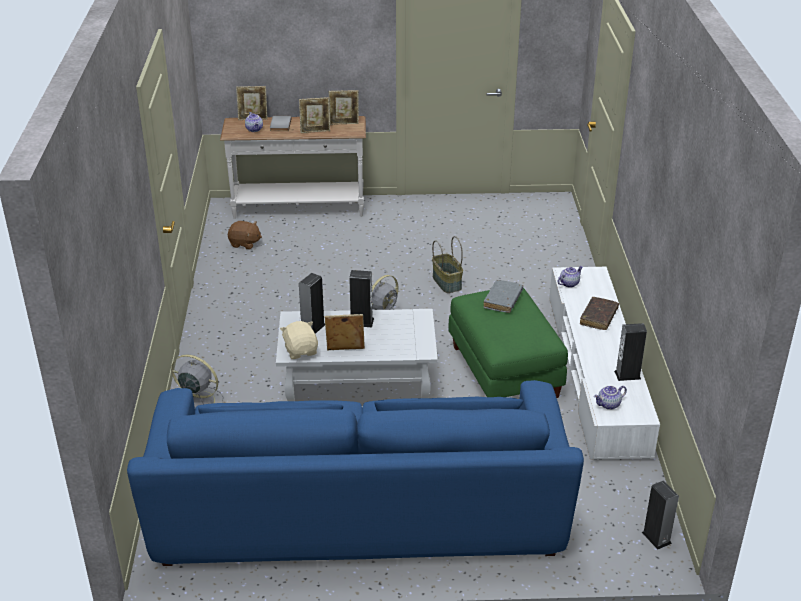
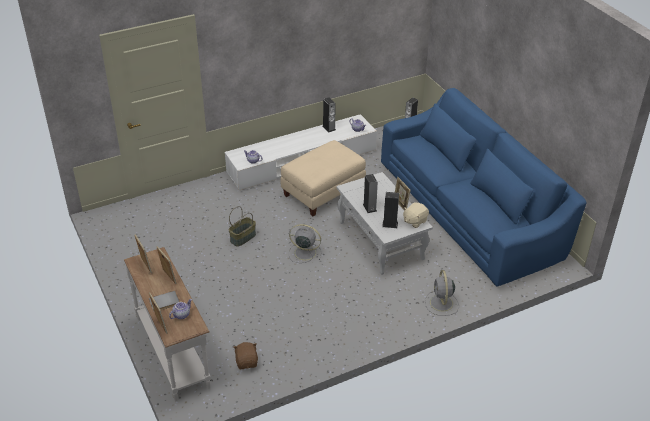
camera: 115 degrees left, 5 degrees up
green ottoman [448,288,568,398] -> beige ottoman [281,140,366,216]
grey book [484,280,523,313] -> none
brown book [580,297,619,330] -> none

